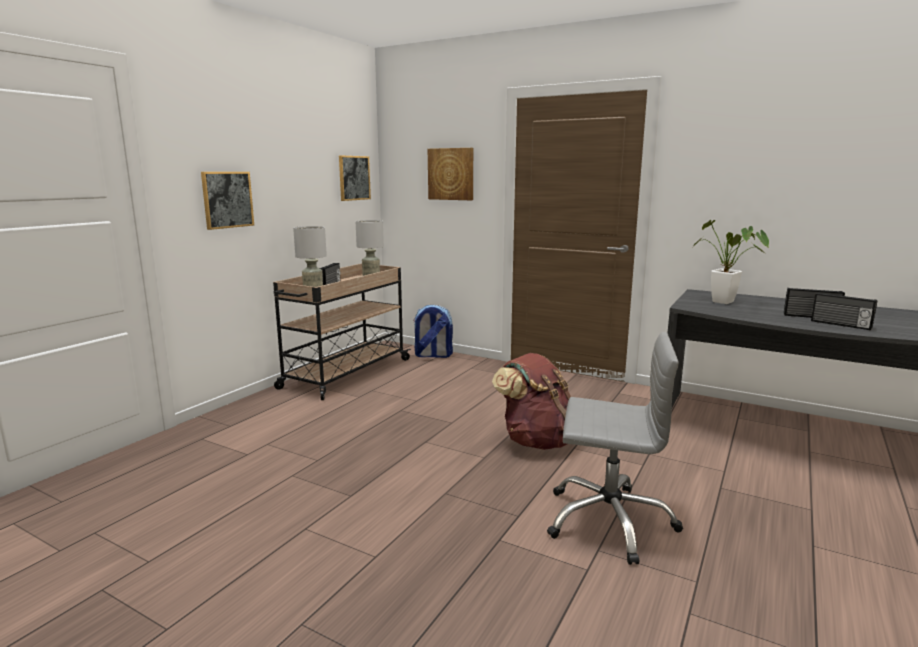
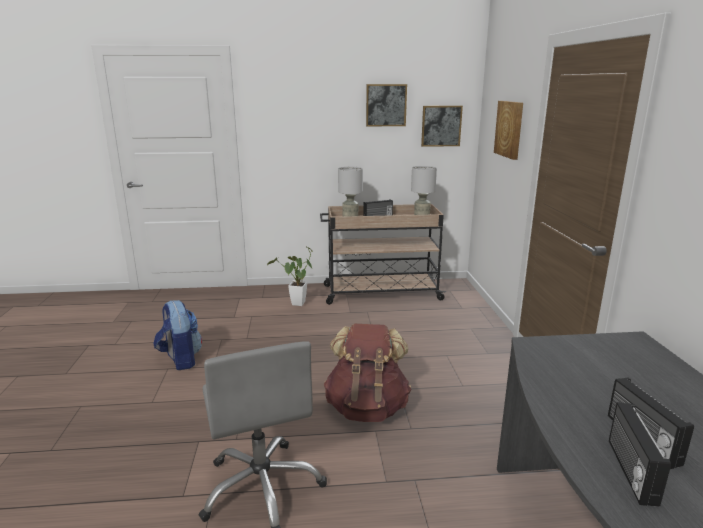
camera: 55 degrees right, 5 degrees up
picture [201,172,254,230] -> picture moved to [366,84,407,126]
backpack [413,305,453,358] -> backpack moved to [153,300,202,370]
potted plant [693,220,769,304] -> potted plant moved to [267,247,312,306]

